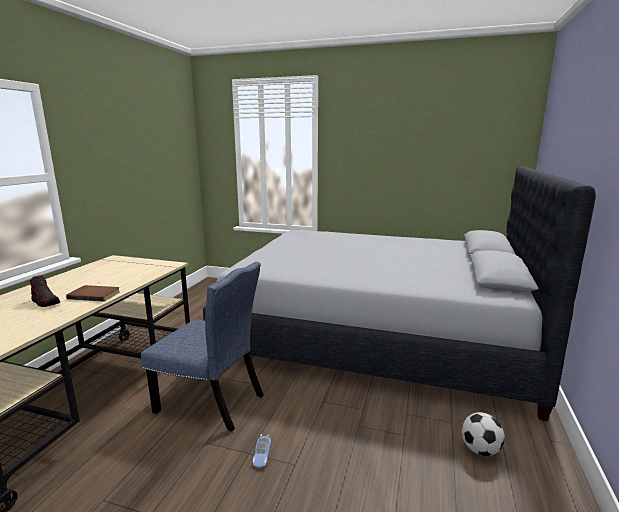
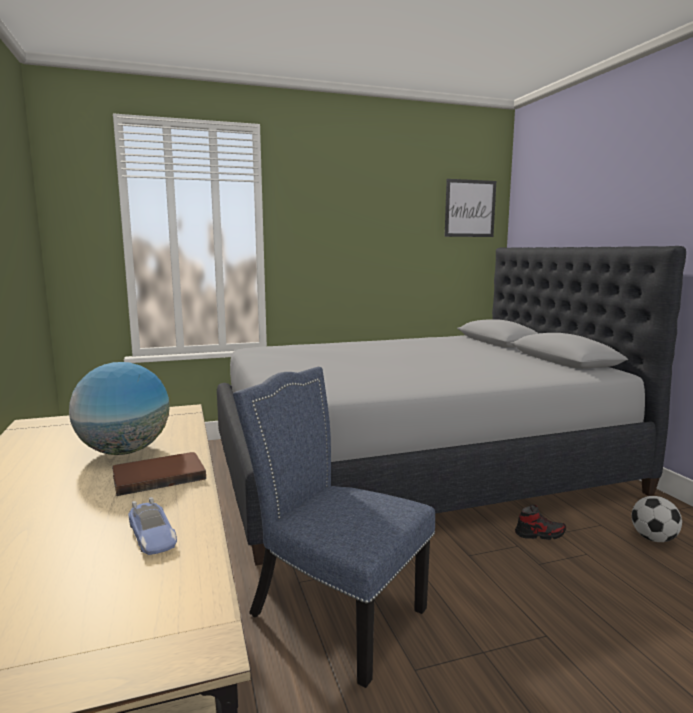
camera: 35 degrees left, 5 degrees down
shoe [30,275,60,307] -> shoe moved to [515,504,566,540]
blue chair [141,262,264,431] -> blue chair turned 135 degrees counterclockwise [233,367,435,688]
toy car [253,434,271,468] -> toy car moved to [128,497,177,555]
none -> globe [69,362,170,455]
none -> picture [445,179,496,237]

